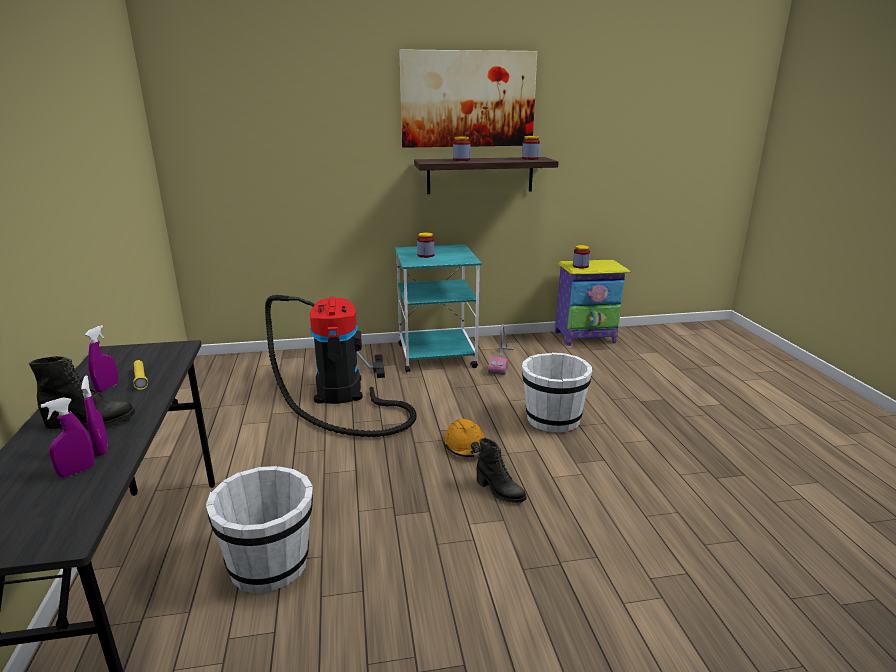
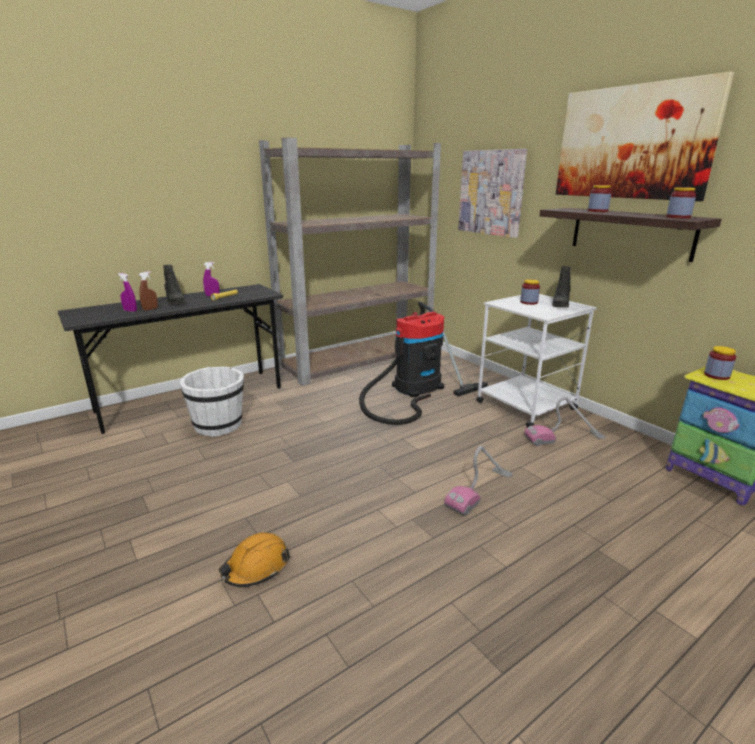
camera: 65 degrees right, 0 degrees up
purple spray bottle [81,375,108,456] -> brown spray bottle [139,271,158,311]
turquoise cart [395,244,482,372] -> white cart [476,294,597,428]
orange hard hat [444,419,486,457] -> orange hard hat moved to [219,532,290,587]
black boot [477,438,526,503] -> black boot moved to [552,266,571,308]
white bucket [522,353,592,433] -> vacuum cleaner [444,446,513,516]
none -> brown bookcase [259,137,441,386]
none -> picture [458,149,527,238]

